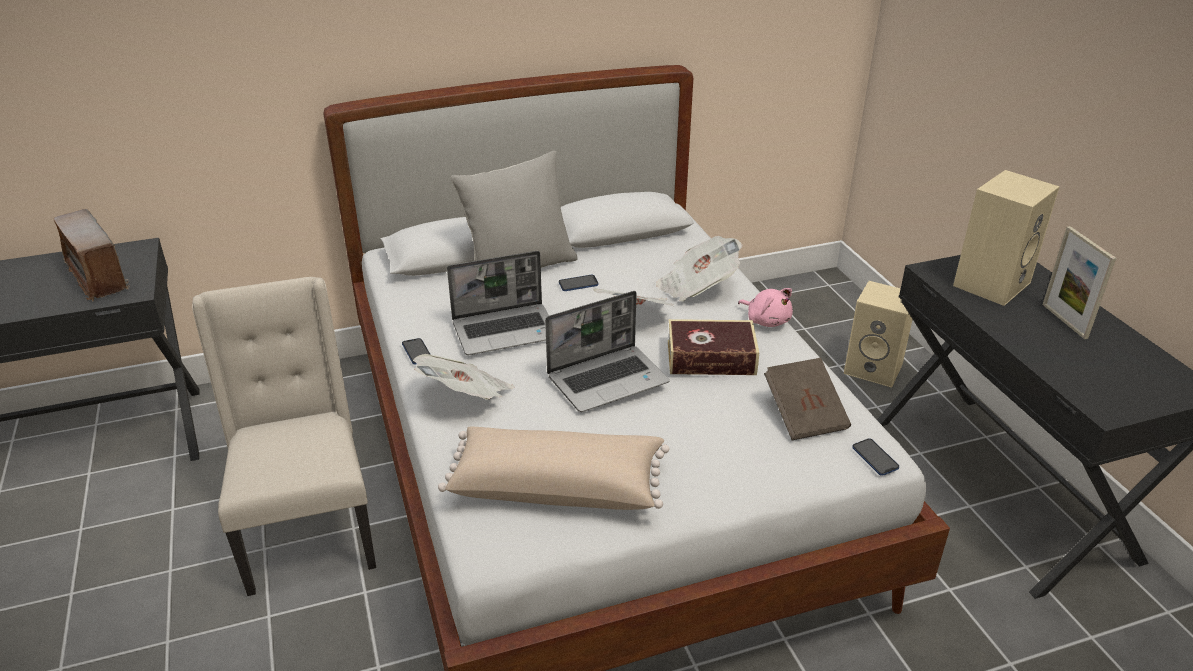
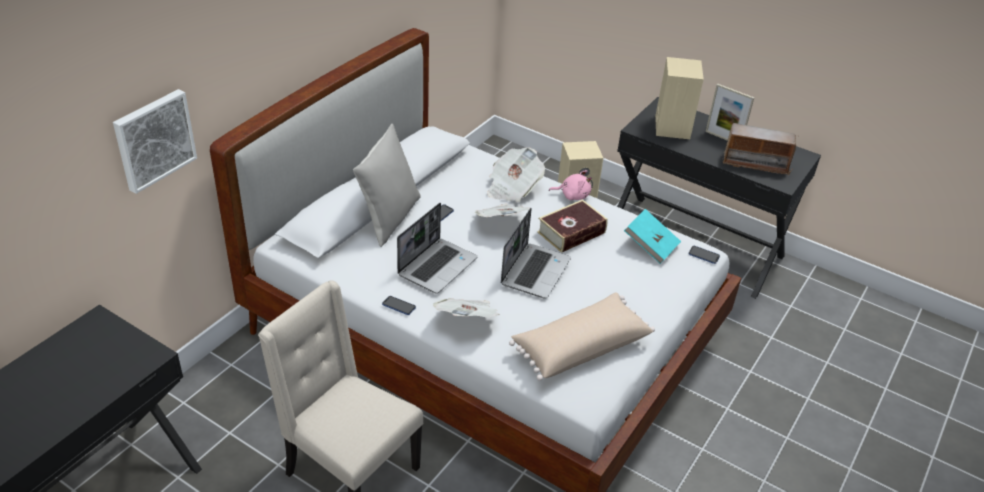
camera: 40 degrees left, 5 degrees up
radio [54,209,129,302] -> radio moved to [722,123,798,175]
brown book [764,358,851,440] -> turquoise book [624,209,681,264]
none -> picture [113,89,197,194]

